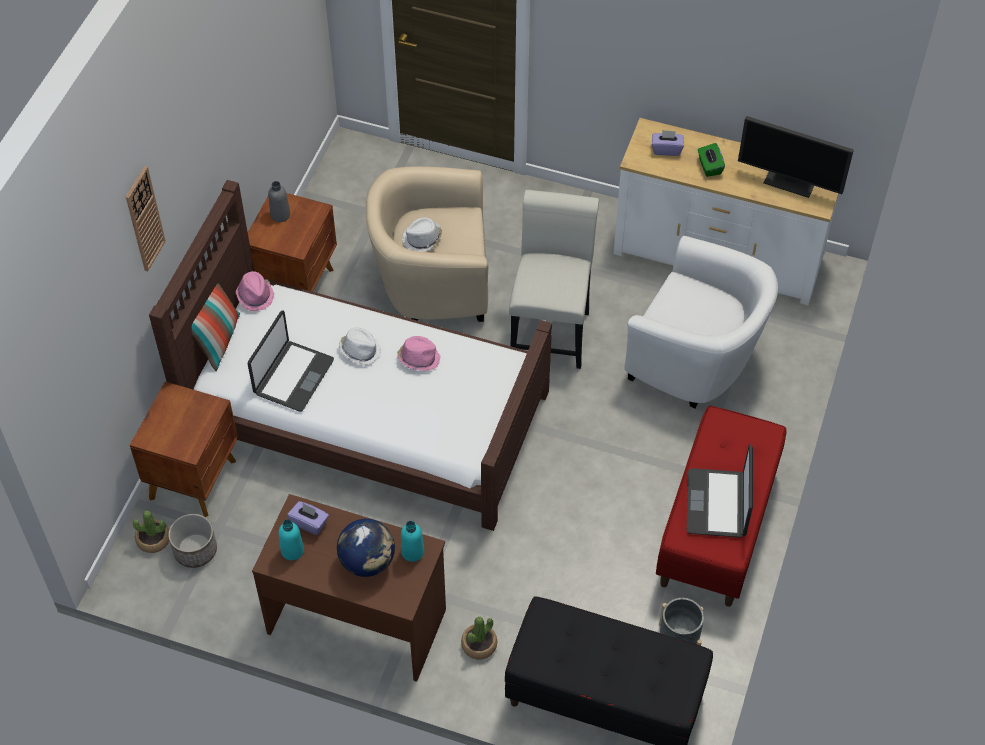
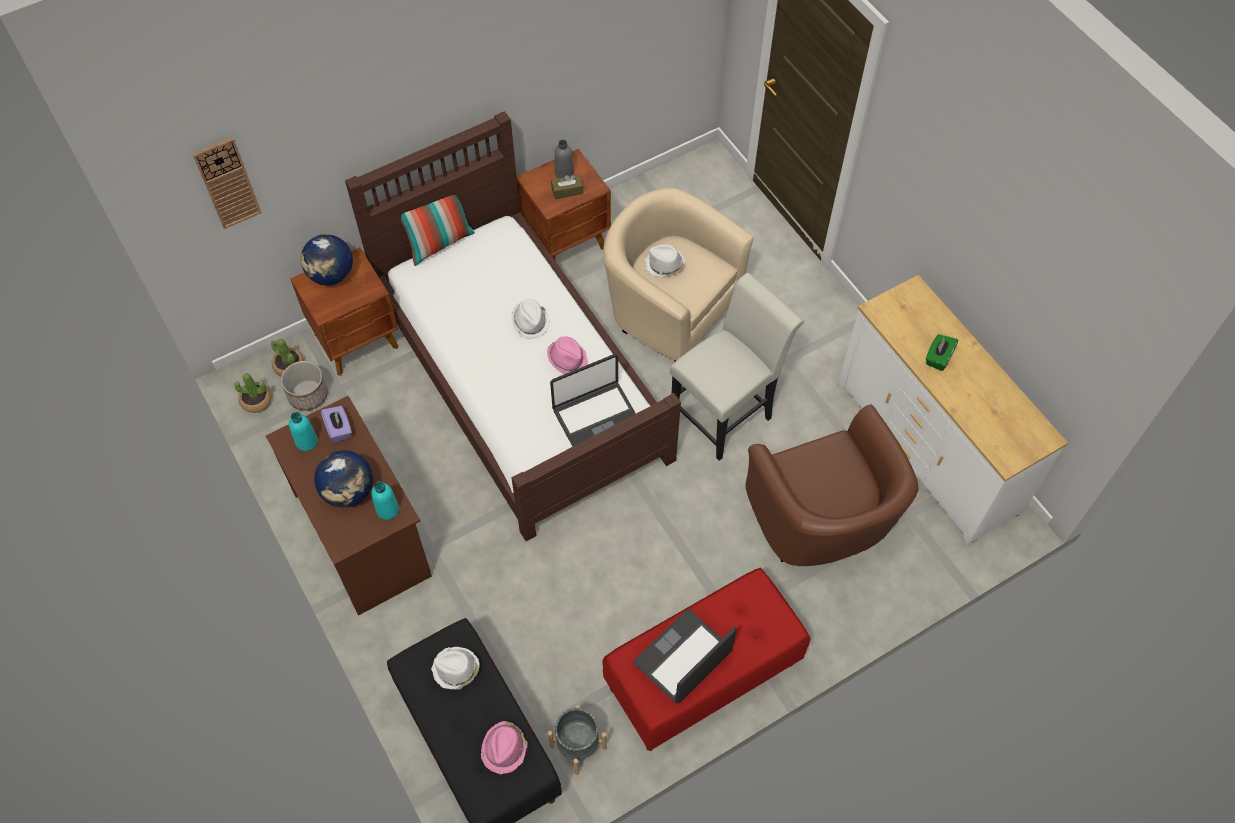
camera: 40 degrees right, 5 degrees up
wall clock [126,166,166,272] -> wall clock moved to [193,137,262,229]
pink hat [236,271,274,311] -> pink hat moved to [481,721,528,774]
laptop [248,310,334,412] -> laptop moved to [550,354,636,447]
potted plant [461,617,498,659] -> potted plant moved to [234,373,272,413]
white armchair [624,236,778,409] -> brown armchair [746,405,918,566]
purple tissue box [652,130,684,156] -> none
monitor [738,116,854,198] -> none
none -> globe [301,234,353,285]
none -> white hat [431,647,480,690]
none -> brown tissue box [551,174,583,199]

